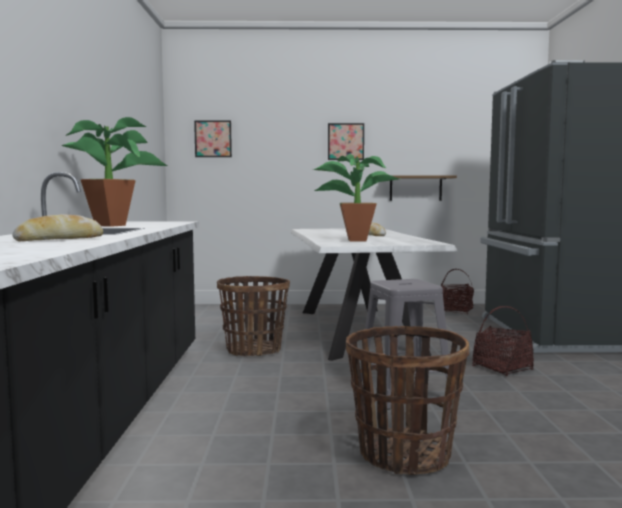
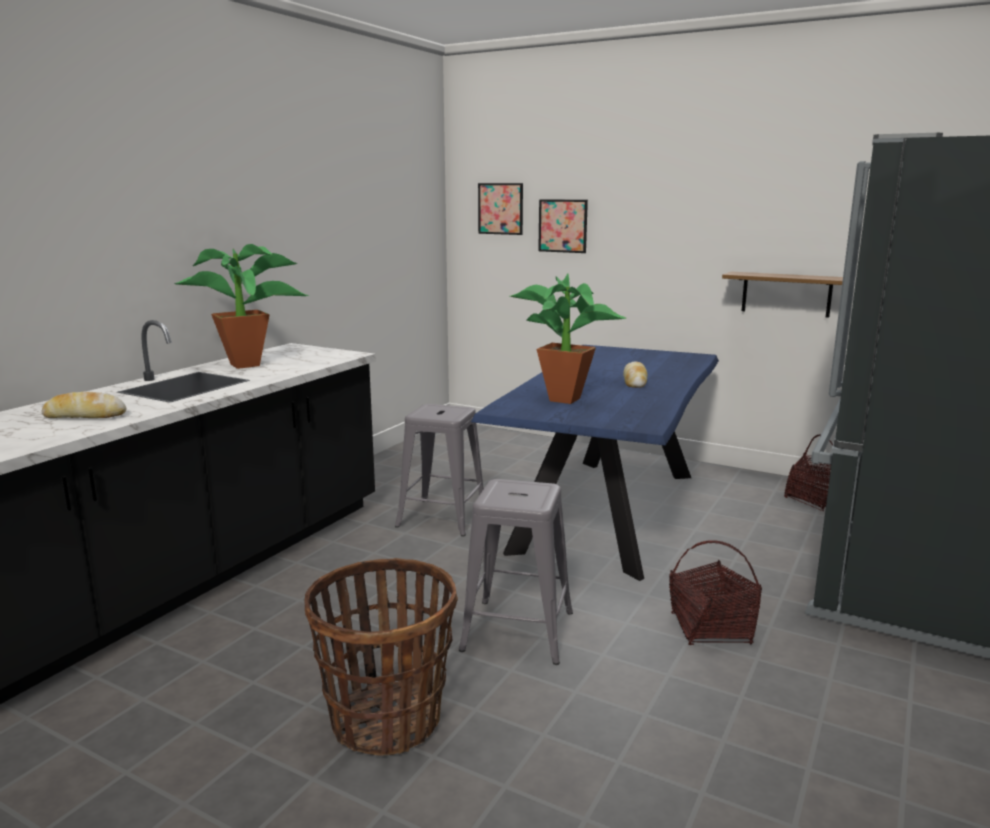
camera: 30 degrees right, 10 degrees up
basket [217,276,290,356] -> grey stool [395,404,484,536]
white dining table [291,228,458,361] -> blue dining table [471,345,719,581]
picture [328,123,364,160] -> picture moved to [538,199,588,253]

